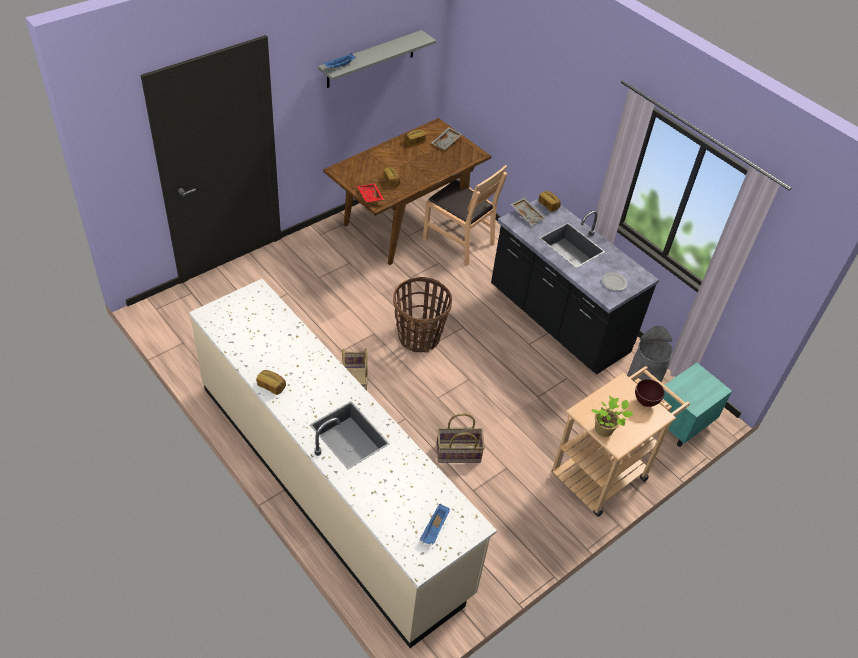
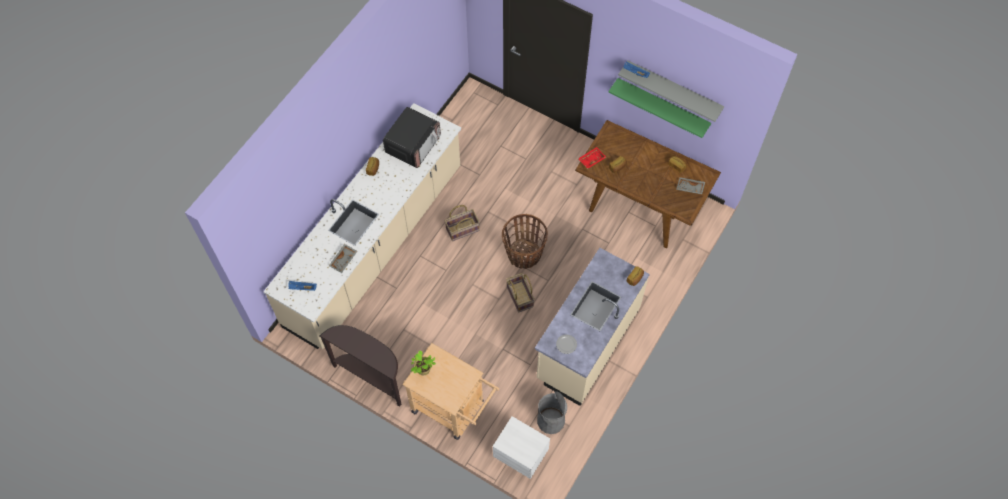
camera: 75 degrees right, 15 degrees up
brown chair [423,165,507,265] -> none
basket [436,413,485,463] -> basket moved to [506,273,535,313]
black counter [491,198,659,375] -> beige counter [535,248,650,406]
grey tray [510,197,545,226] -> grey tray moved to [329,244,357,273]
brown bowl [635,379,665,407] -> none
turquoise nightstand [663,363,732,447] -> white nightstand [493,416,550,479]
none -> brown console table [320,325,401,406]
none -> microwave [383,107,441,168]
none -> green shelf [608,78,711,138]

